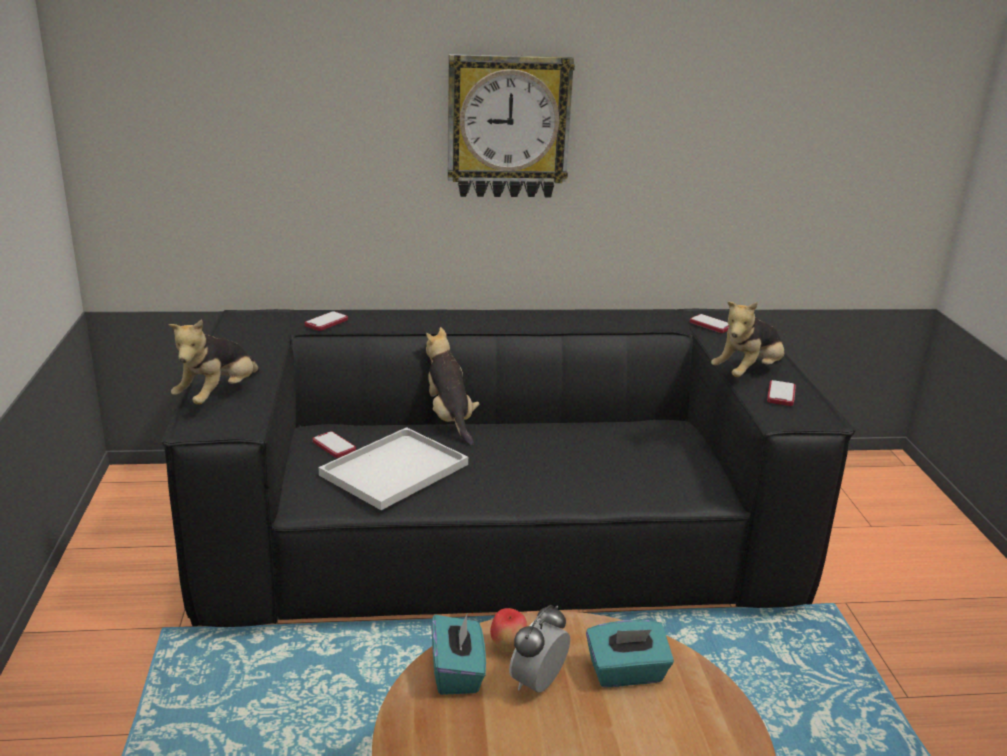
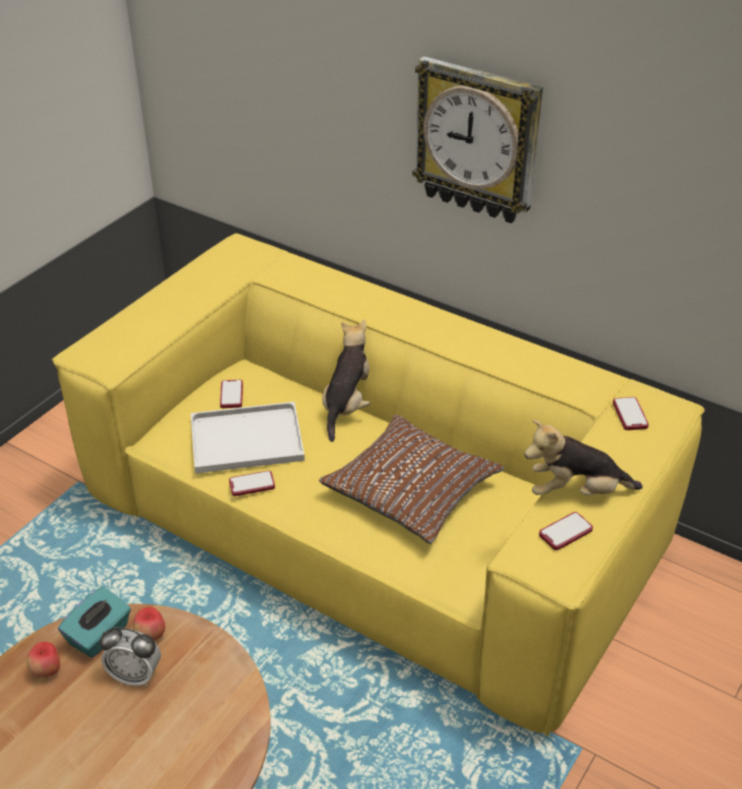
camera: 40 degrees right, 15 degrees up
black sofa [162,309,856,627] -> yellow sofa [52,233,705,736]
plush toy [169,320,260,405] -> none
phone [305,311,348,331] -> phone moved to [229,471,275,496]
alarm clock [509,605,570,692] -> alarm clock turned 150 degrees counterclockwise [100,627,161,687]
turquoise tissue box [586,620,674,687] -> none
none -> apple [27,642,60,678]
none -> brown pillow [319,415,504,544]

